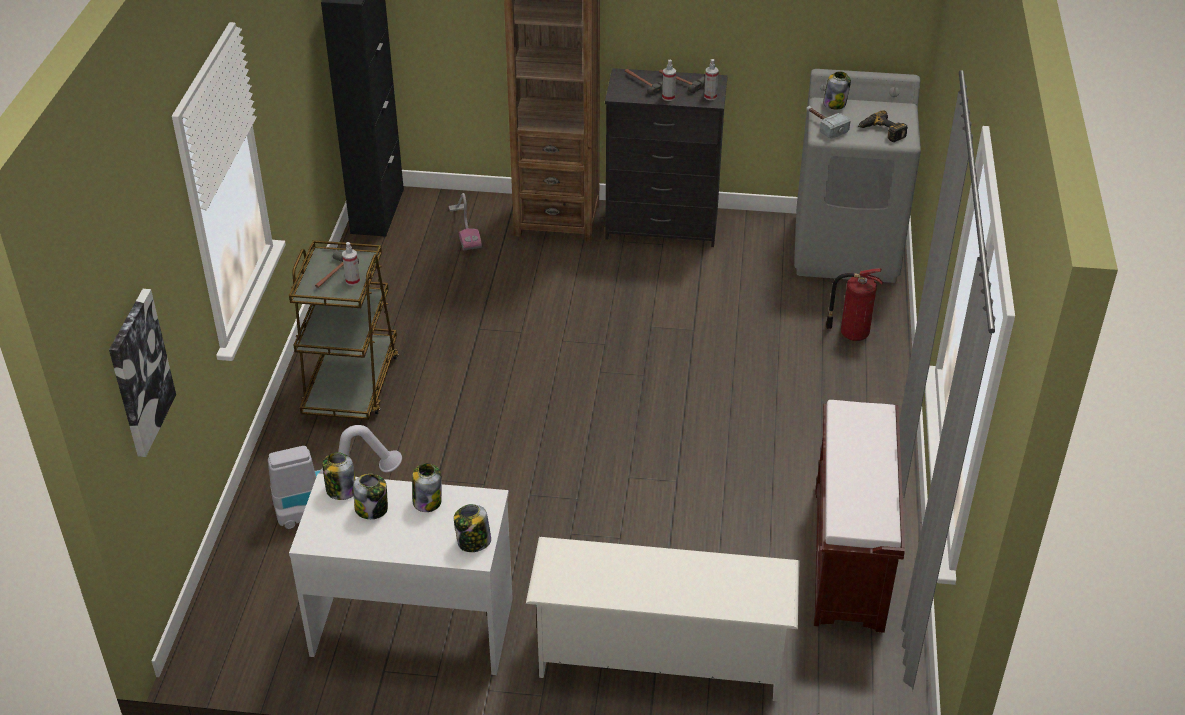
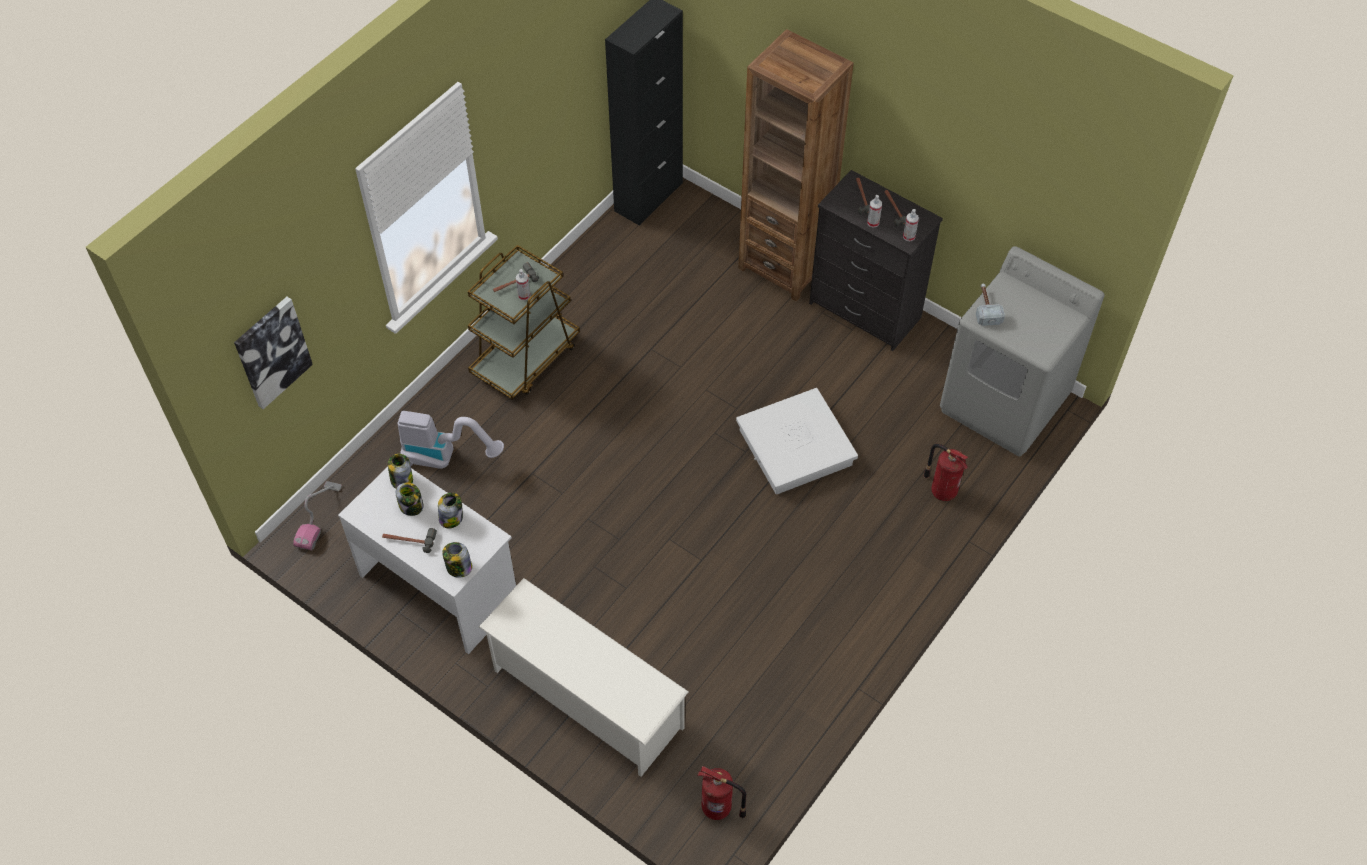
camera: 30 degrees right, 15 degrees up
vacuum cleaner [449,193,482,250] -> vacuum cleaner moved to [293,481,342,551]
brown bench [814,400,905,633] -> none
jar [823,71,851,109] -> none
power drill [858,110,908,142] -> none
none -> hammer [382,528,437,553]
none -> fire extinguisher [697,766,746,820]
none -> white storage box [736,388,858,495]

